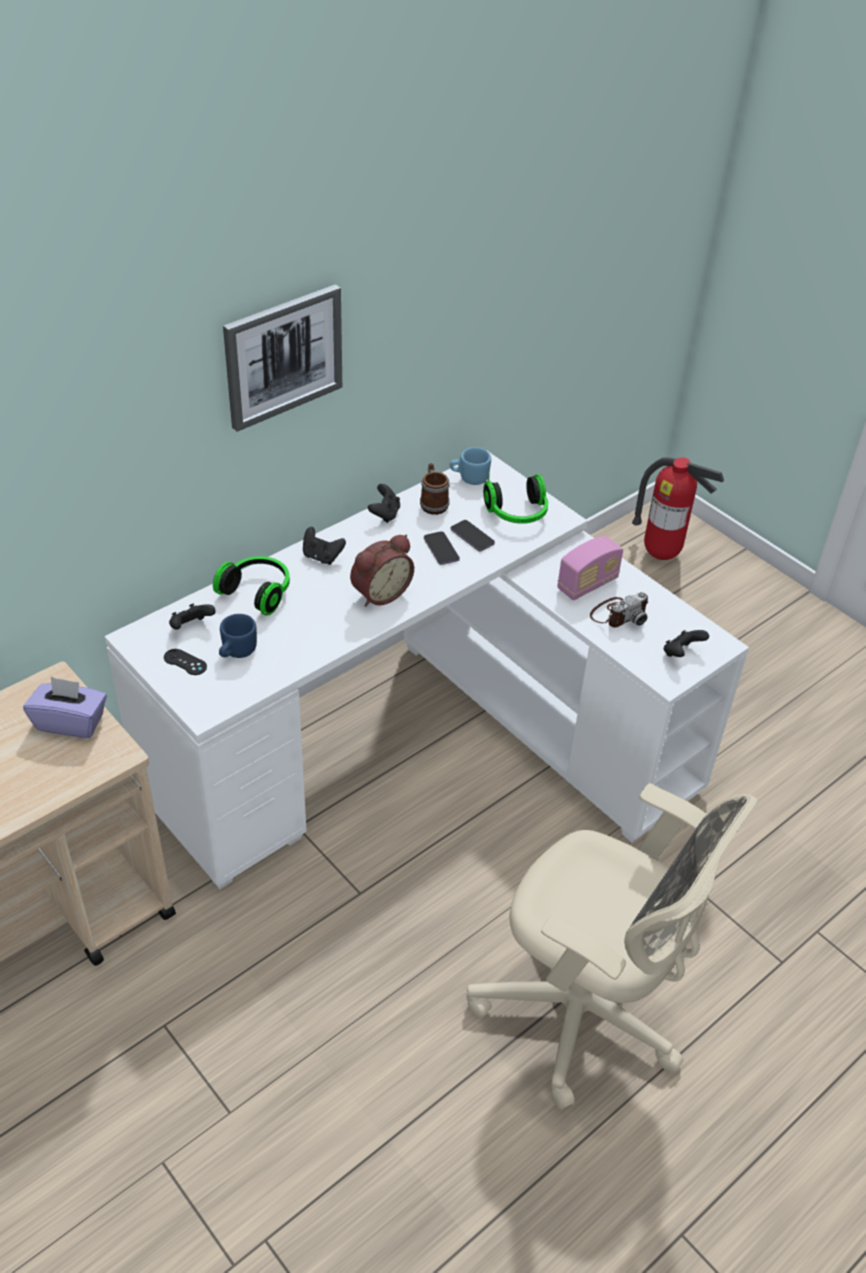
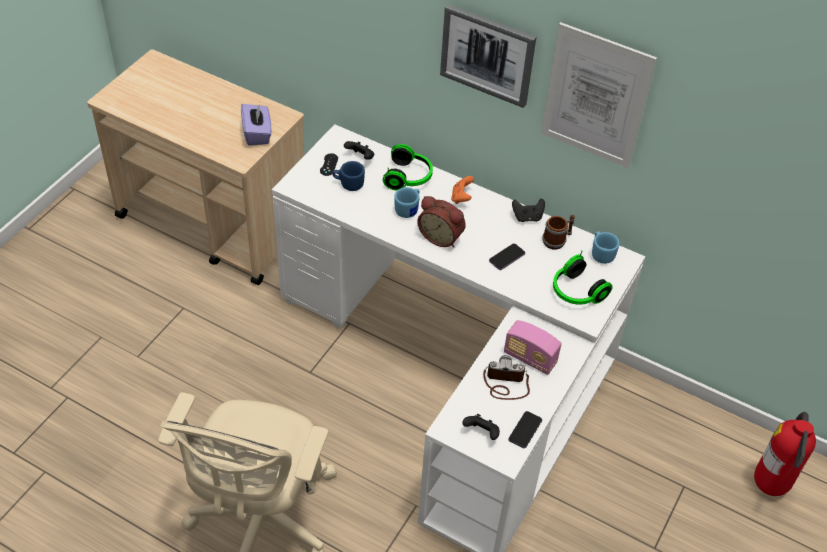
camera: 70 degrees right, 5 degrees up
black game controller [303,527,346,565] -> orange game controller [451,176,474,204]
phone [450,520,495,551] -> phone moved to [508,411,542,448]
camera [590,592,648,628] -> camera turned 150 degrees clockwise [483,355,530,400]
none -> blue mug [394,187,420,218]
none -> picture [541,22,657,168]

